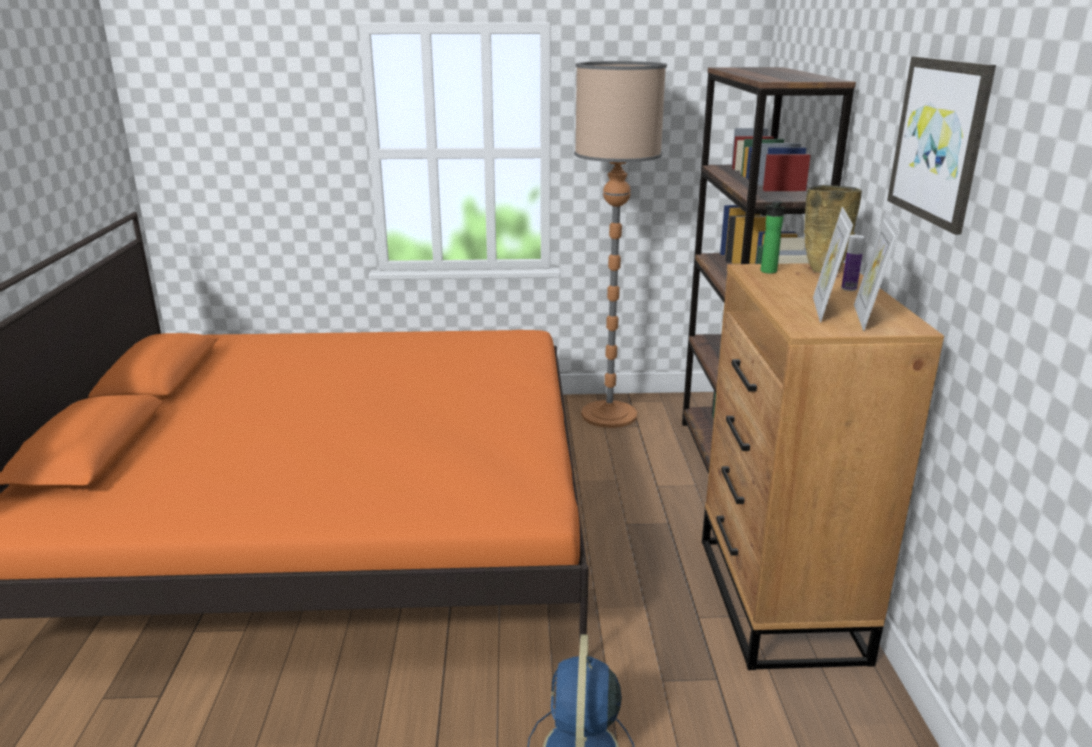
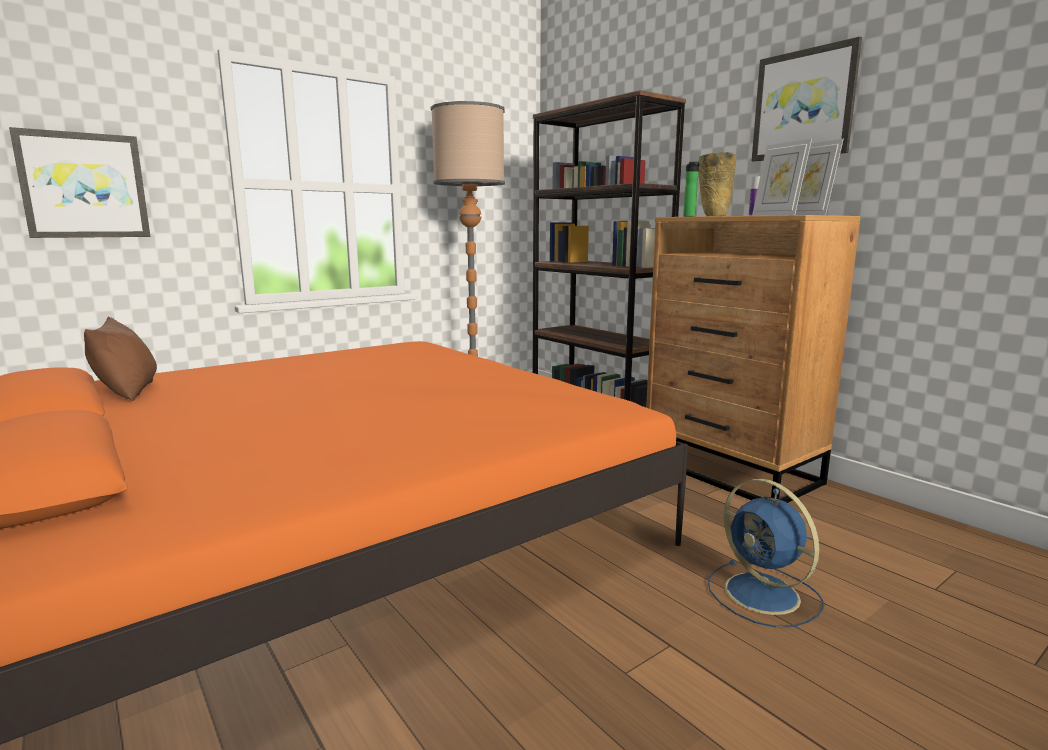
camera: 35 degrees left, 10 degrees down
none -> picture [9,127,150,238]
none -> brown pillow [84,316,157,401]

